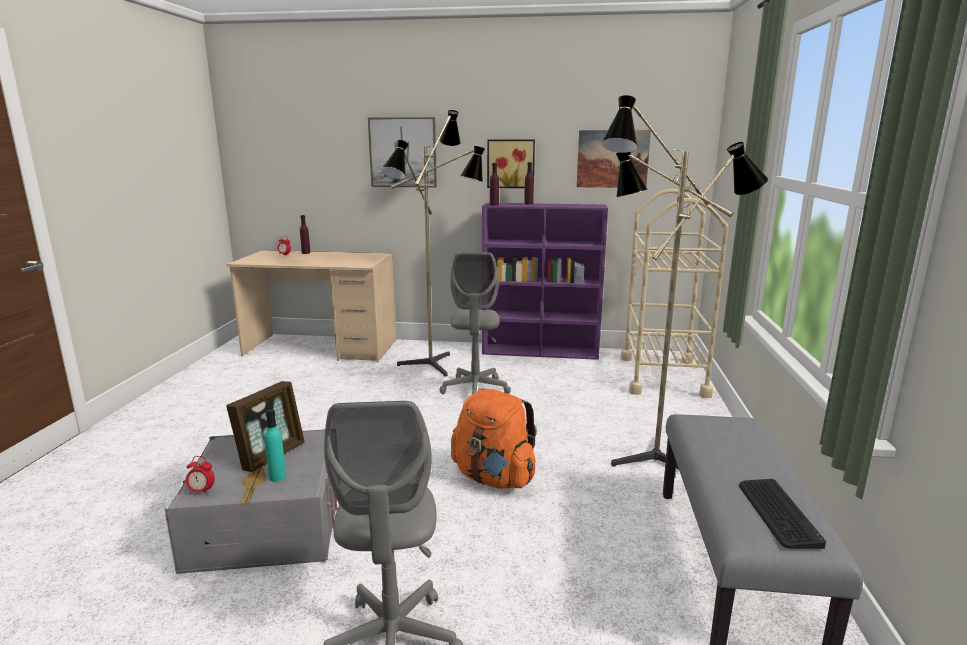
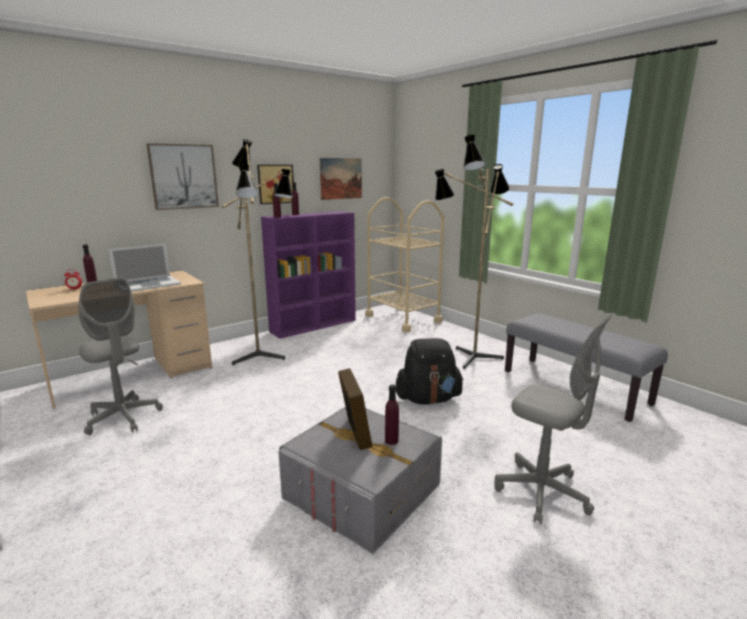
camera: 45 degrees left, 0 degrees up
alarm clock [186,456,215,495] -> none
turquoise bottle [265,409,286,482] -> purple bottle [385,385,399,445]
grey office chair [439,252,511,394] -> grey office chair moved to [79,277,163,435]
orange backpack [451,389,537,489] -> black backpack [396,338,464,405]
keyboard [739,479,826,549] -> none
none -> laptop [109,244,181,292]

